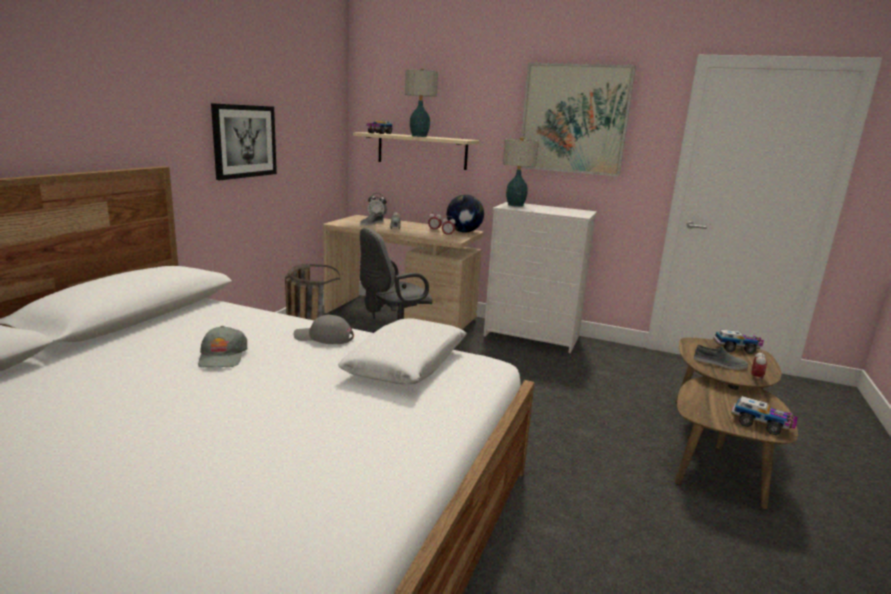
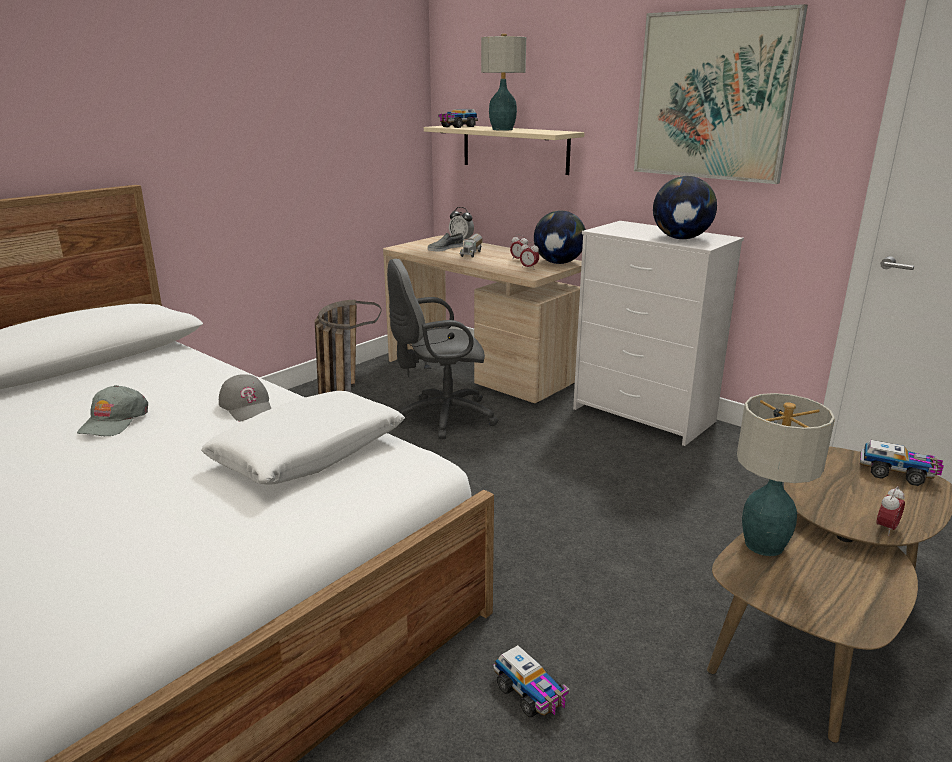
camera: 20 degrees right, 5 degrees up
picture [211,103,277,180] -> none
grey cap [294,315,354,344] -> grey cap turned 150 degrees counterclockwise [219,375,271,421]
table lamp [503,137,539,207] -> table lamp moved to [737,393,835,556]
grey shoe [694,345,748,370] -> none
toy truck [731,396,798,435] -> toy truck moved to [493,645,570,717]
none -> globe [653,176,717,239]

